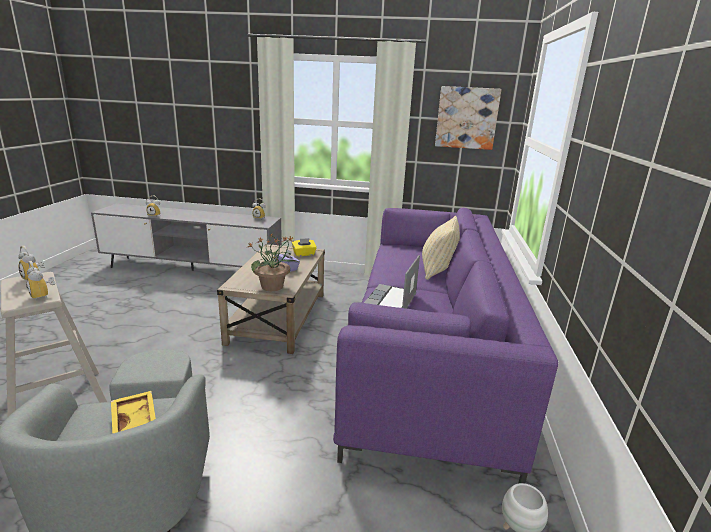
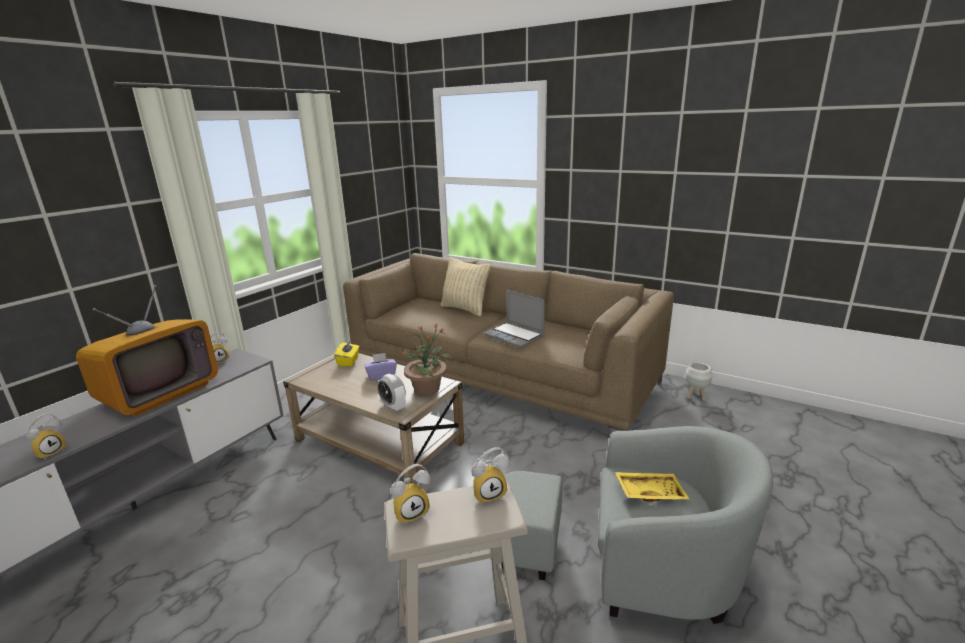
camera: 65 degrees left, 0 degrees up
purple sofa [333,208,559,483] -> brown sofa [343,253,674,431]
picture [435,86,502,150] -> none
none -> television [76,285,218,416]
none -> alarm clock [377,374,406,412]

